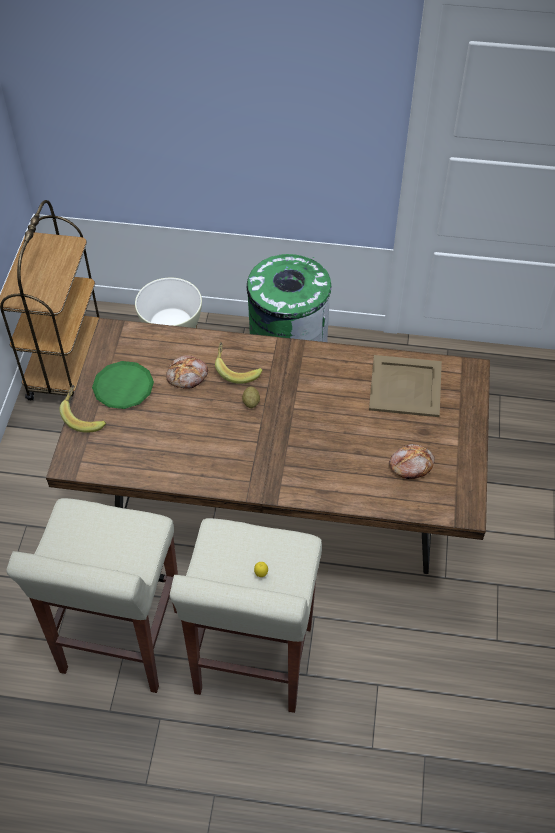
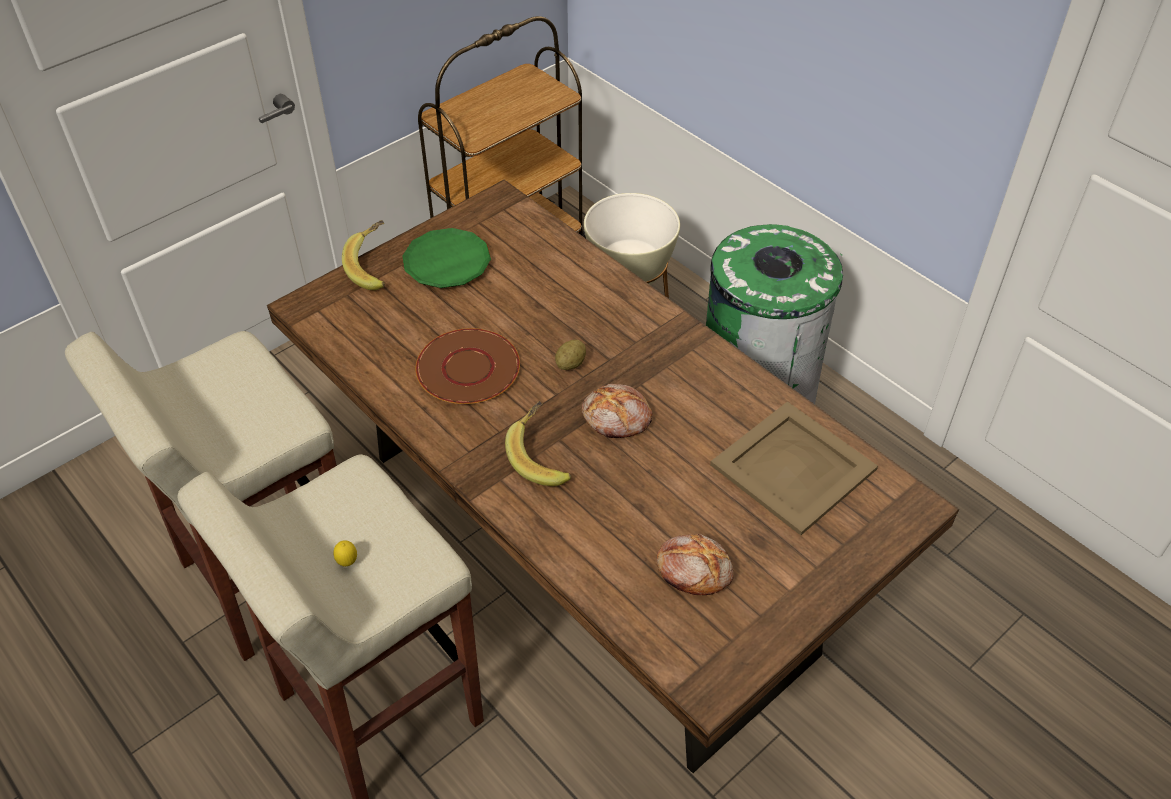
camera: 40 degrees right, 5 degrees down
bread [166,355,208,389] -> bread moved to [582,384,653,438]
banana [215,342,263,384] -> banana moved to [505,401,571,486]
none -> brown plate [416,328,520,404]

